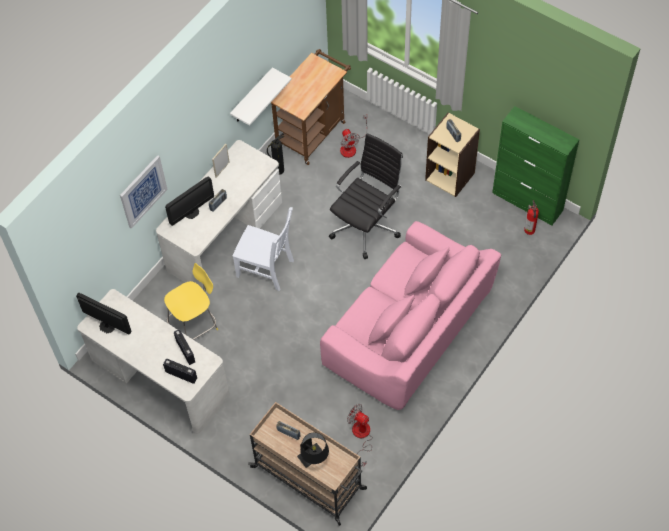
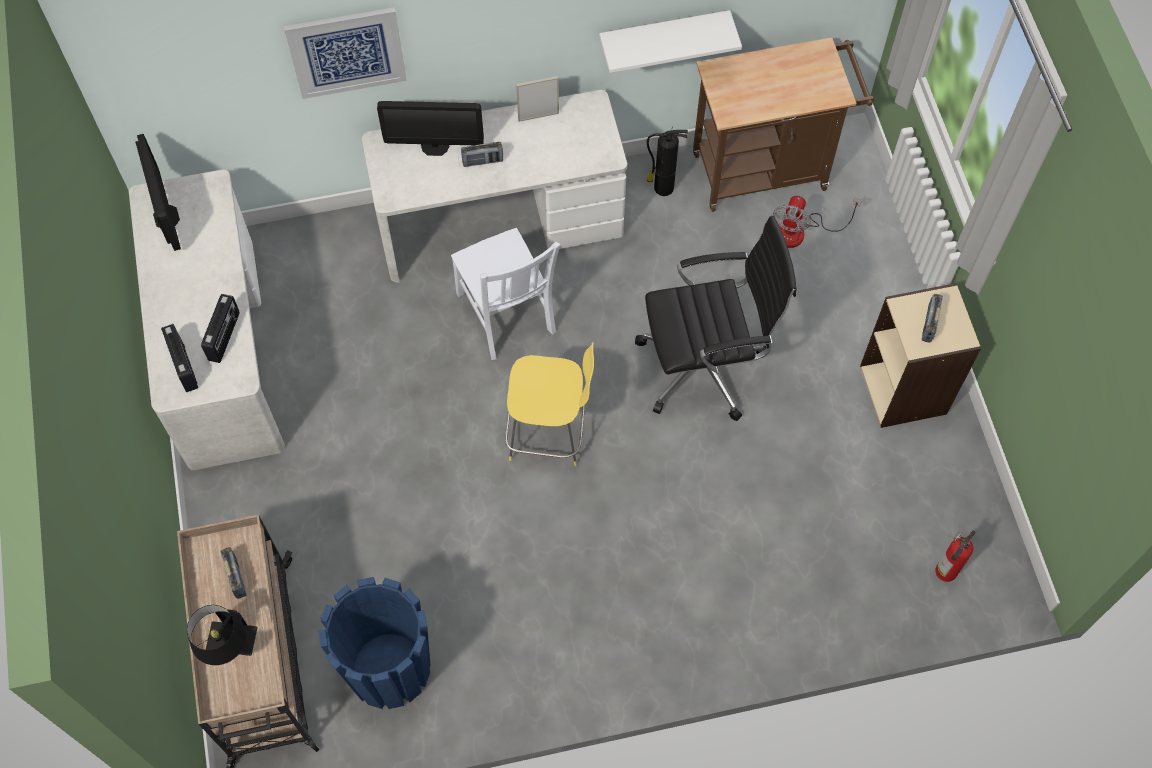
camera: 40 degrees right, 5 degrees up
yellow stool [164,263,218,340] -> yellow stool moved to [505,342,594,466]
pink sofa [320,221,501,410] -> none
fan [347,404,373,466] -> blue planter [318,577,431,709]
green cabinet [492,106,579,225] -> none

